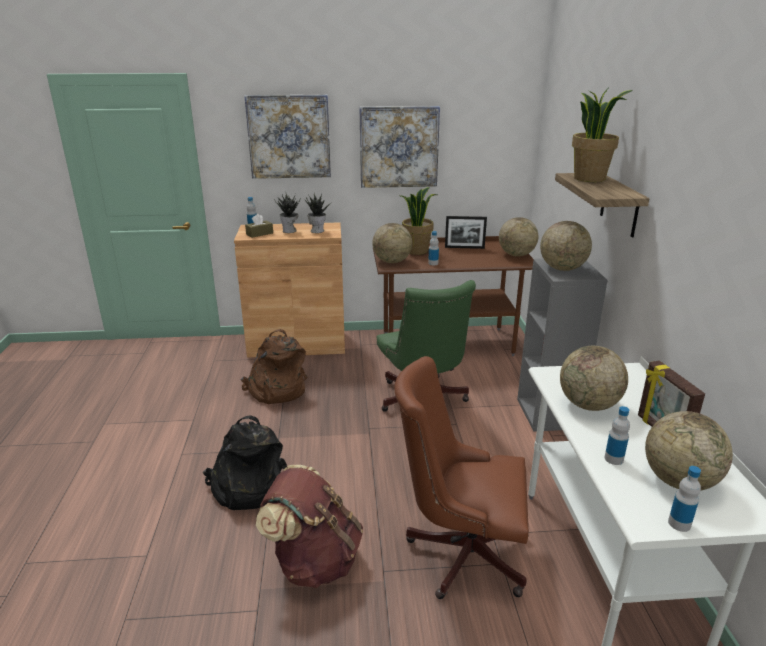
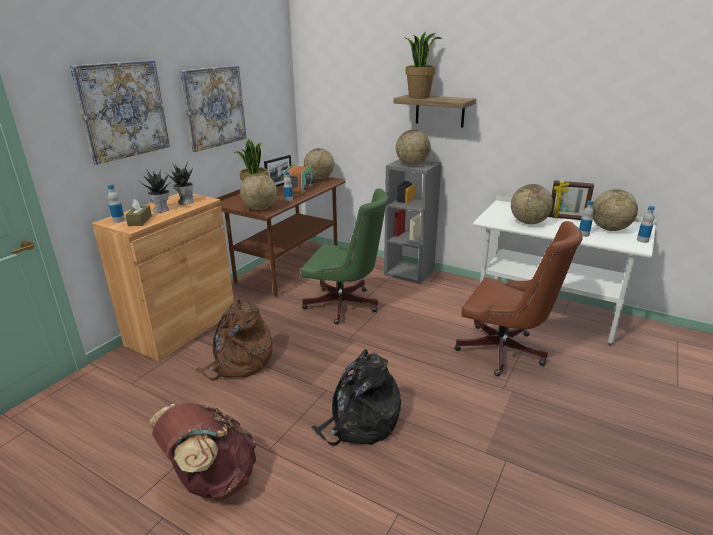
camera: 55 degrees left, 0 degrees up
brown backpack [256,465,363,588] -> brown backpack moved to [149,403,257,500]
brown office chair [394,356,529,599] -> brown office chair turned 105 degrees counterclockwise [455,221,583,376]
none -> radio [284,164,315,194]

